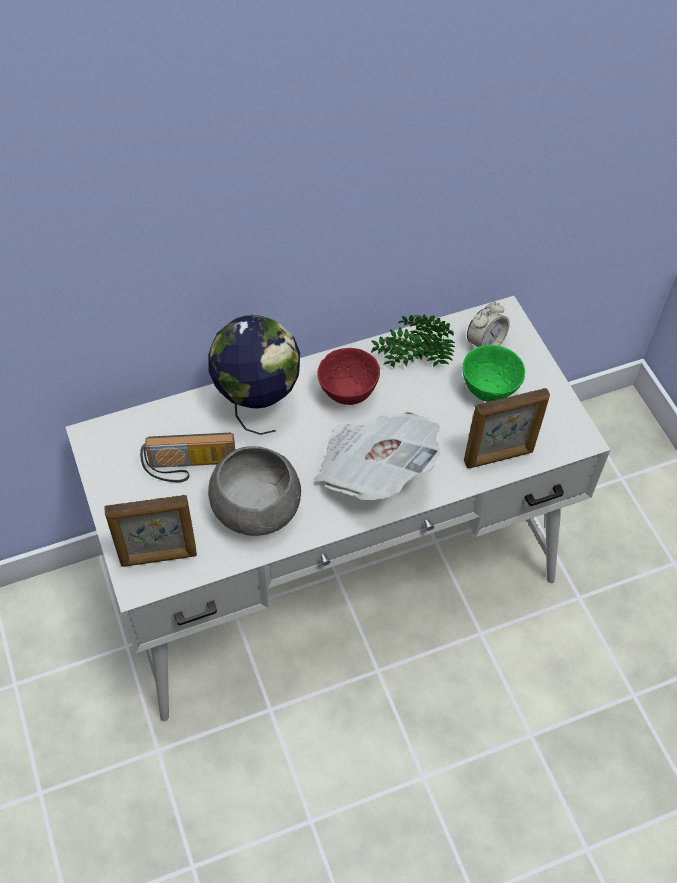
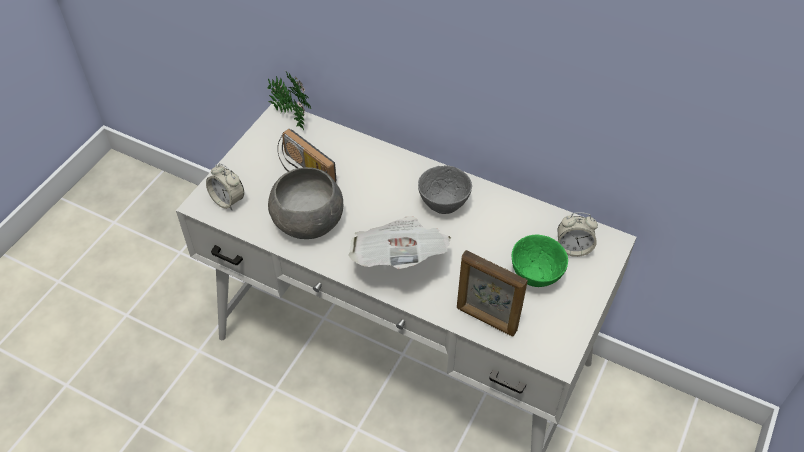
camera: 50 degrees right, 5 degrees down
picture frame [104,495,197,567] -> alarm clock [206,163,244,210]
globe [208,315,300,435] -> none
red bowl [317,348,380,405] -> grey bowl [418,165,472,214]
potted plant [371,315,455,368] -> potted plant moved to [267,72,311,130]

